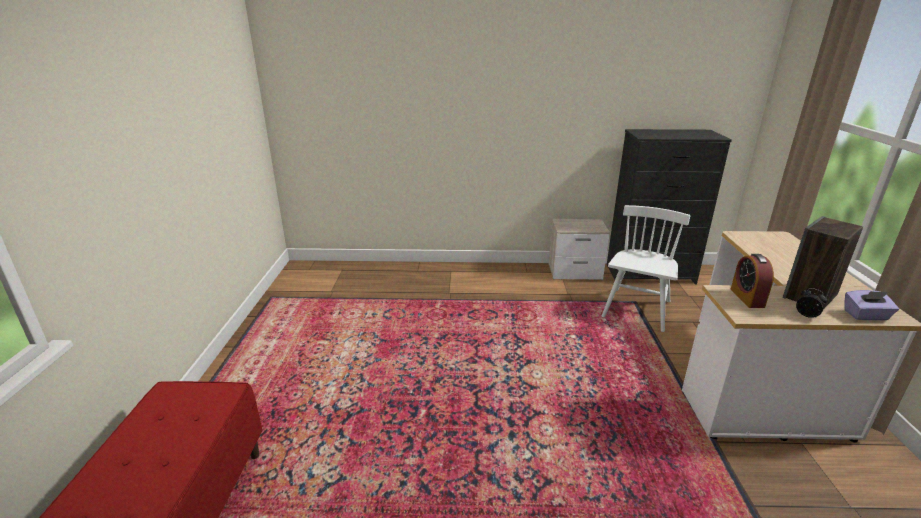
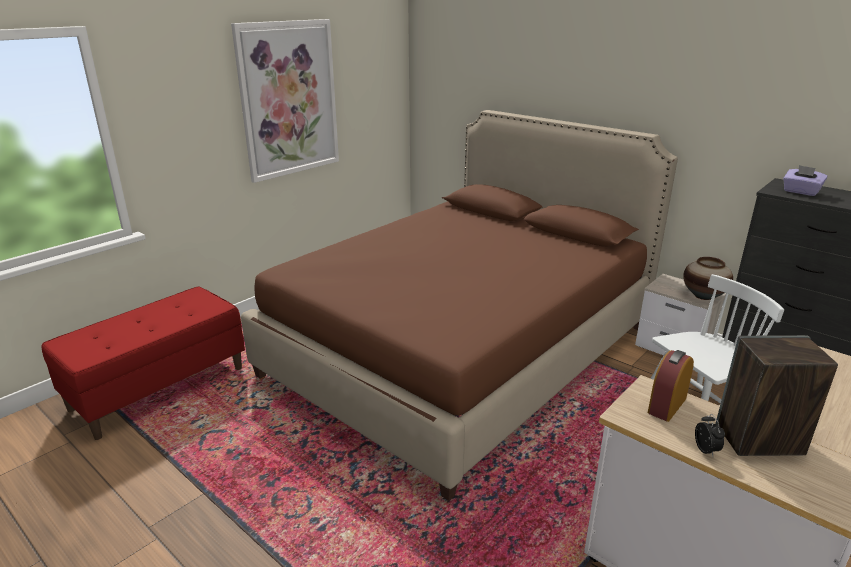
camera: 40 degrees right, 0 degrees up
purple tissue box [844,290,899,320] -> purple tissue box moved to [783,165,828,196]
none -> picture [231,19,339,183]
none -> brown bed [241,110,678,501]
none -> vase [683,257,733,300]

